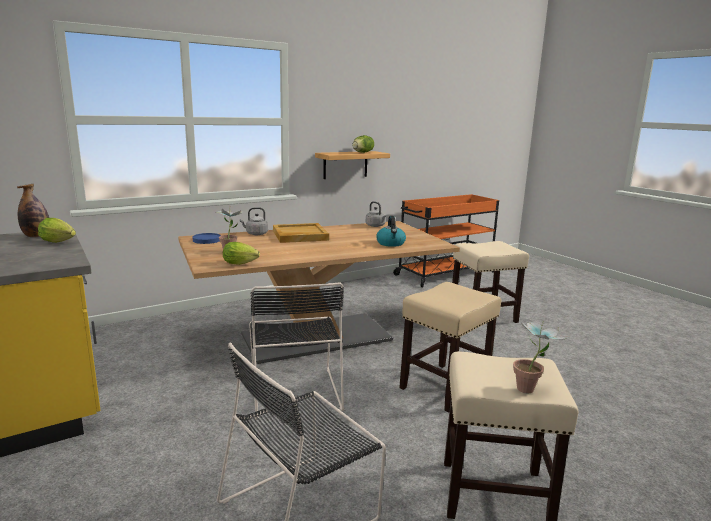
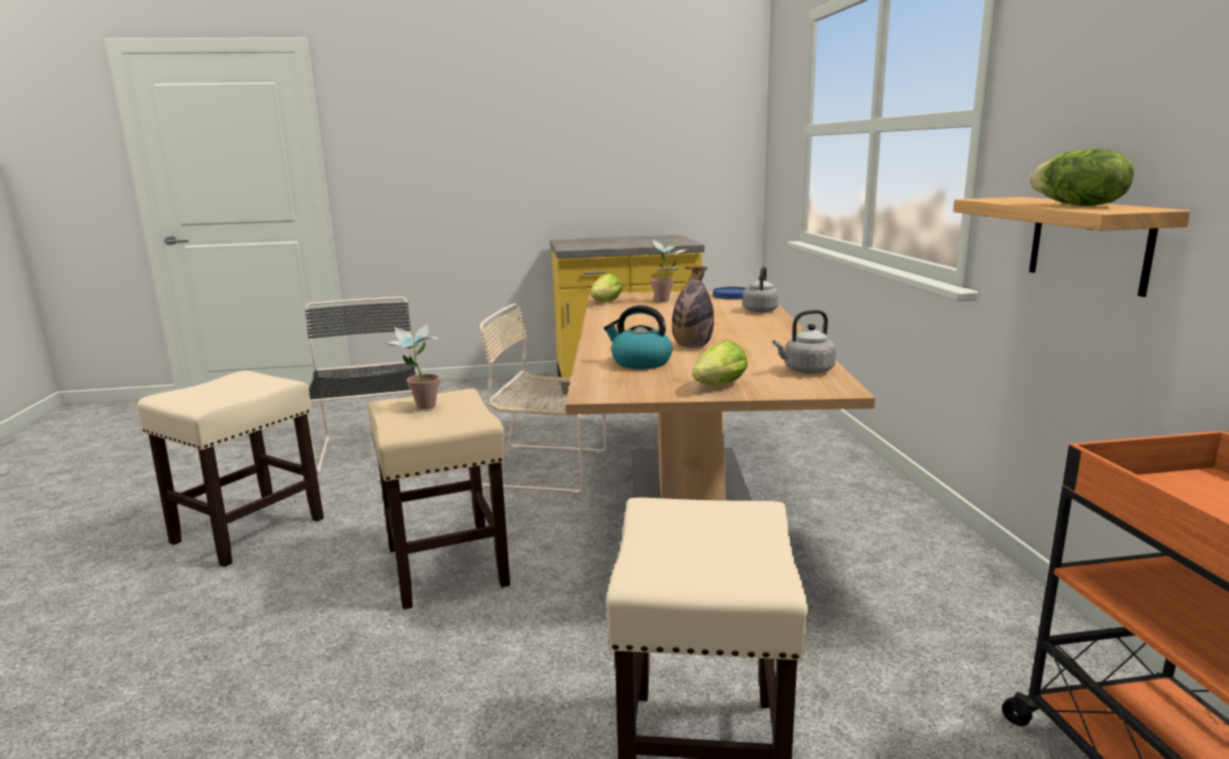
camera: 115 degrees right, 0 degrees up
bottle [17,184,49,237] -> bottle moved to [672,266,714,348]
lettuce [38,218,76,243] -> lettuce moved to [692,340,748,385]
black chair [249,282,344,420] -> beige chair [480,303,607,493]
beige tray [273,223,329,243] -> none
potted plant [513,321,569,394] -> potted plant moved to [386,321,441,409]

